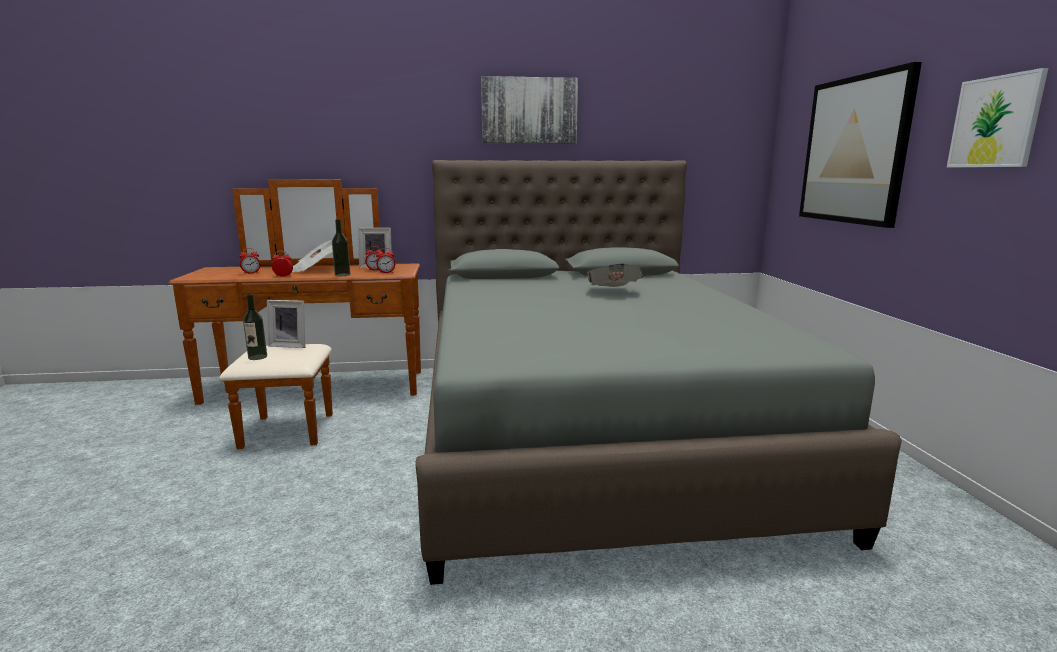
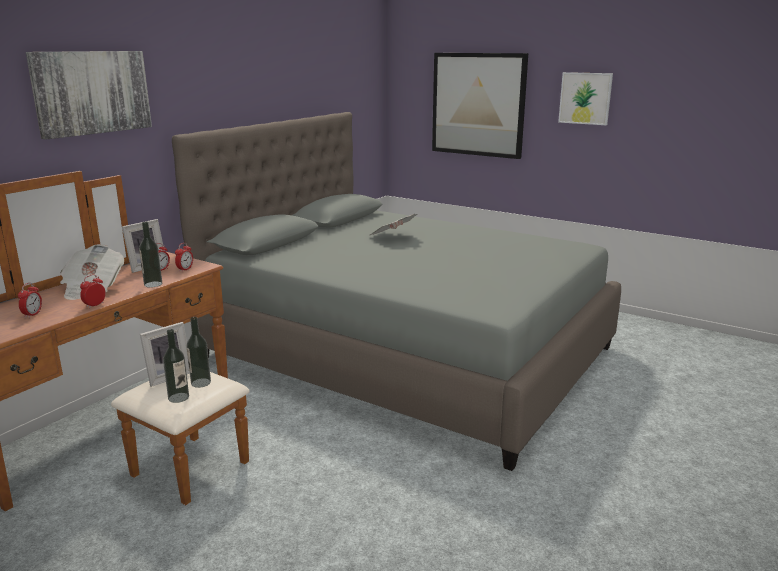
camera: 50 degrees left, 5 degrees up
picture [481,76,578,144] -> picture moved to [26,51,152,140]
none -> bottle [186,317,211,388]

